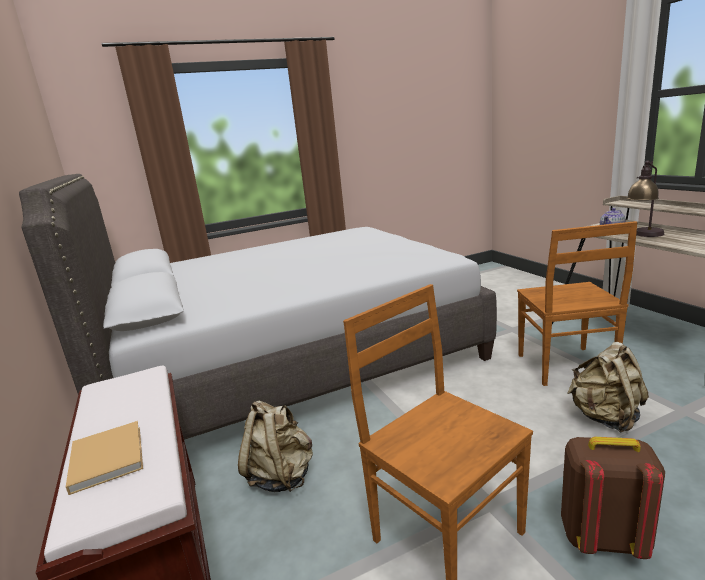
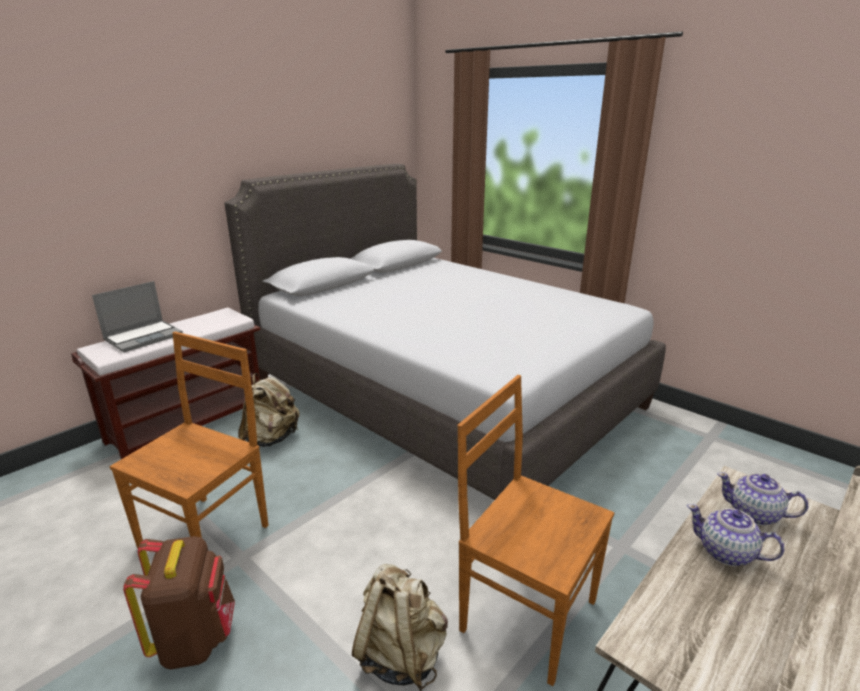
camera: 65 degrees right, 5 degrees up
beige book [66,421,143,495] -> laptop [92,281,183,352]
brown chair [517,221,638,386] -> brown chair turned 60 degrees clockwise [458,375,614,686]
table lamp [627,161,664,237] -> teapot [687,504,784,566]

